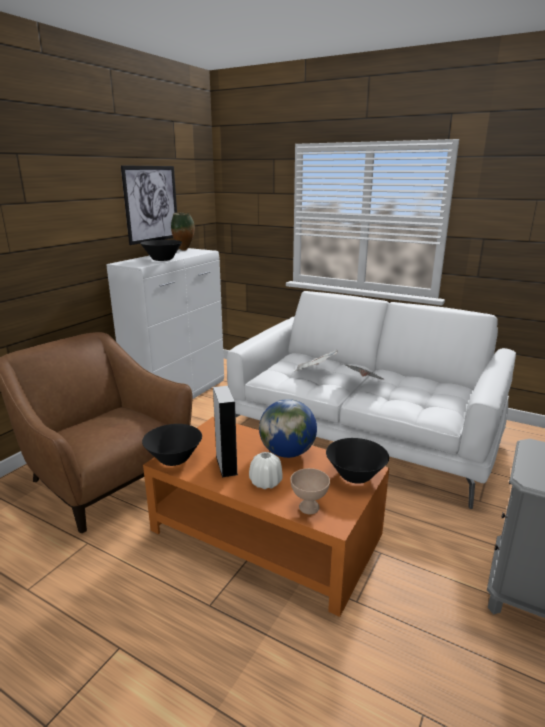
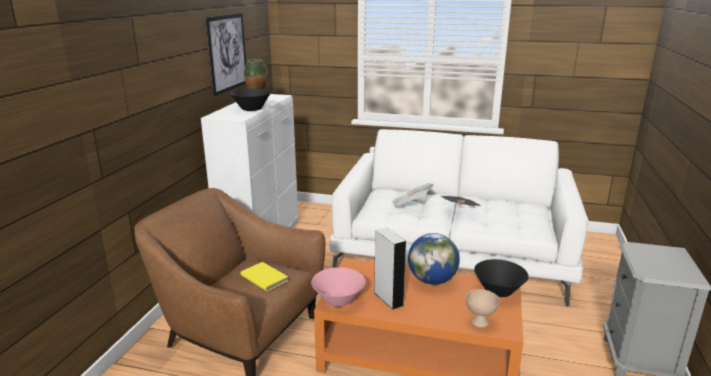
camera: 15 degrees left, 0 degrees up
black bowl [142,424,202,466] -> pink bowl [311,267,366,307]
white vase [249,452,283,489] -> none
none -> yellow book [240,262,288,291]

